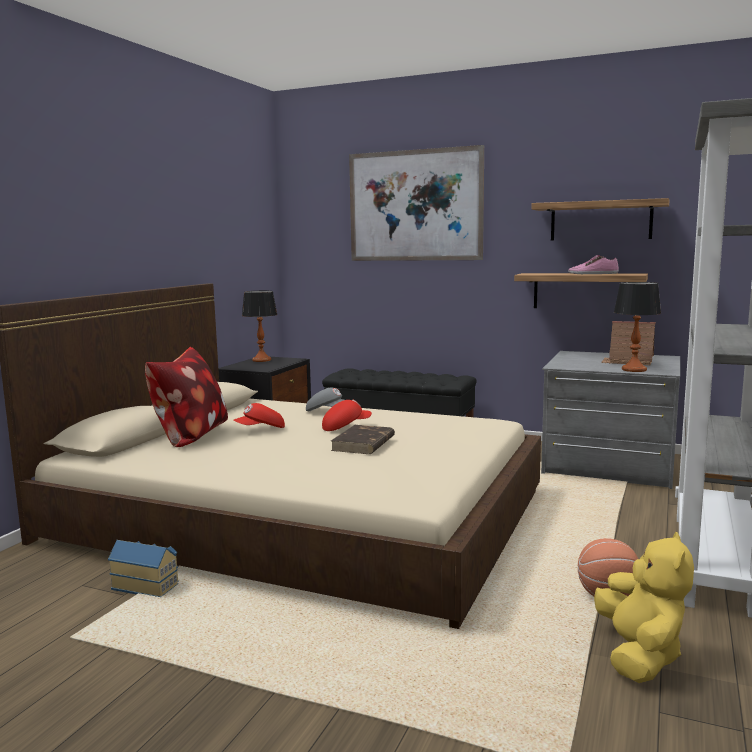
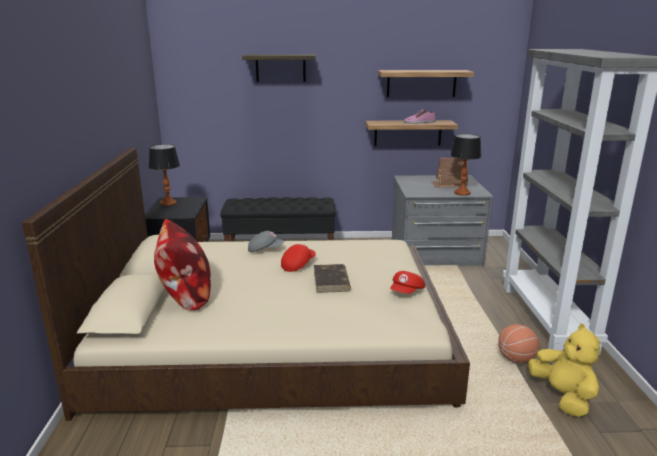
camera: 25 degrees left, 10 degrees up
toy house [108,540,179,597] -> none
red cap [234,403,285,428] -> red cap moved to [390,271,425,294]
picture [349,145,484,261] -> shelf [242,54,316,82]

